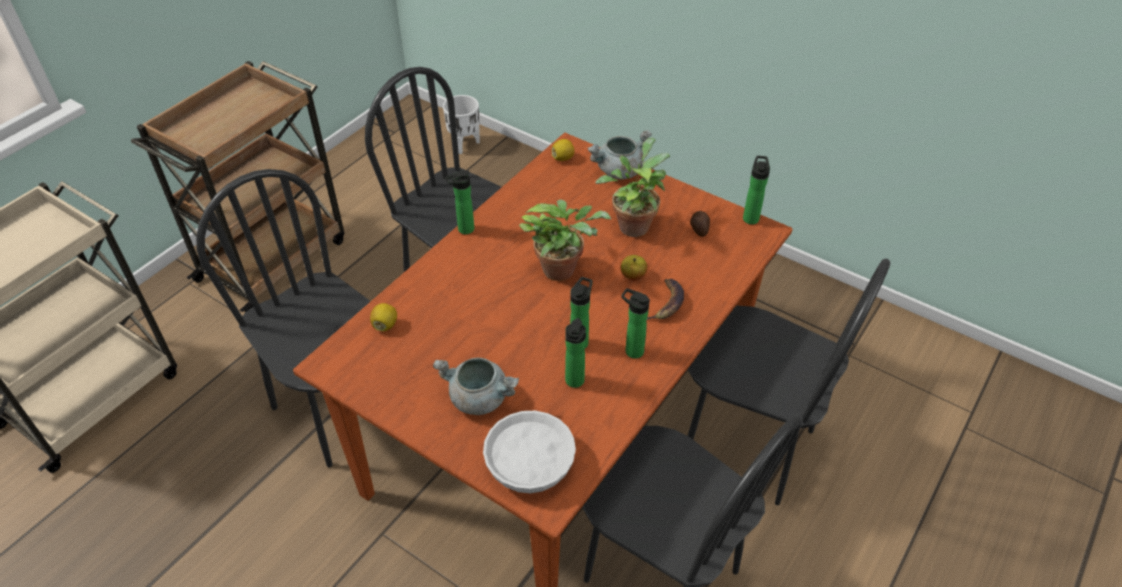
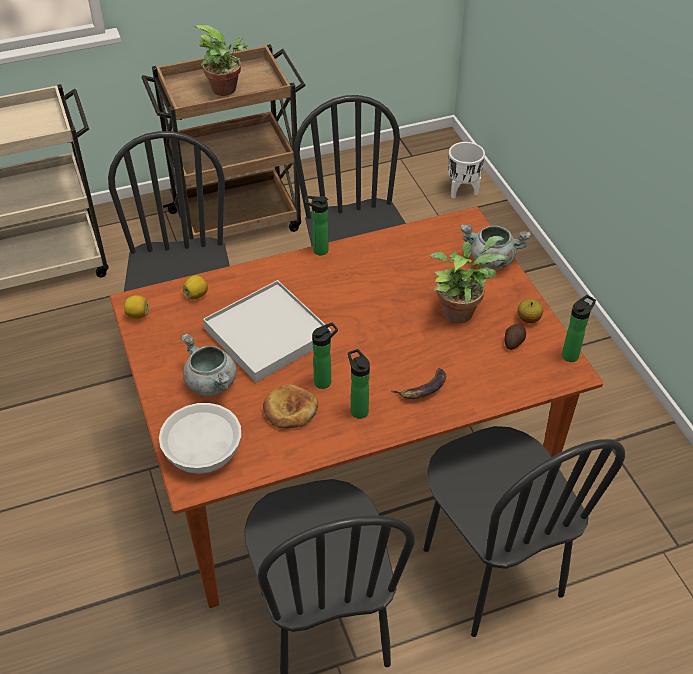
camera: 35 degrees right, 0 degrees up
potted plant [519,199,611,281] -> potted plant moved to [194,25,249,96]
lemon [551,139,575,161] -> lemon moved to [124,295,149,319]
bottle [565,318,586,388] -> bread [263,384,318,429]
apple [621,255,647,280] -> apple moved to [518,299,543,323]
none -> white tray [203,280,332,383]

